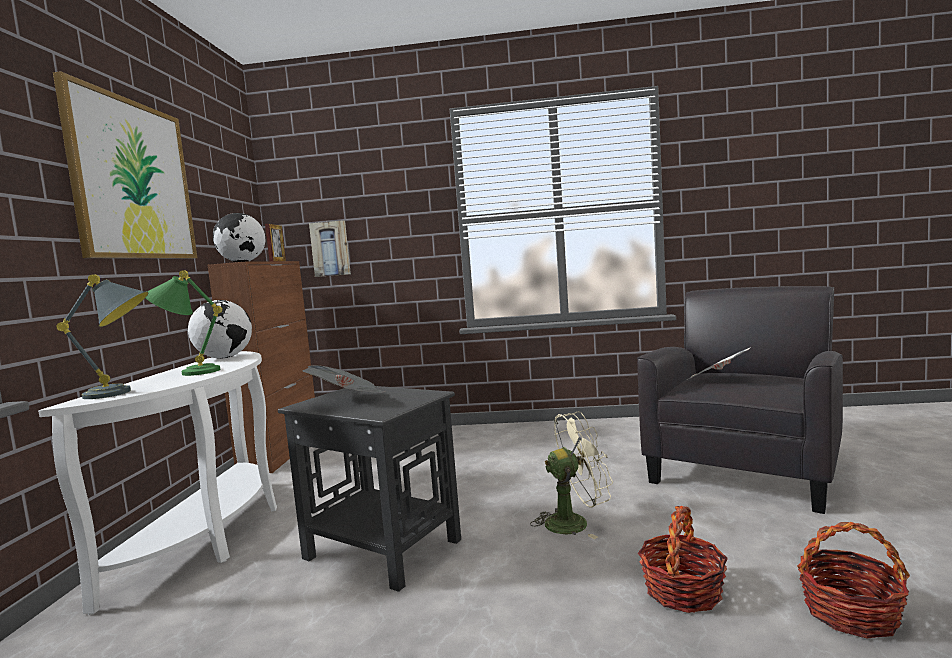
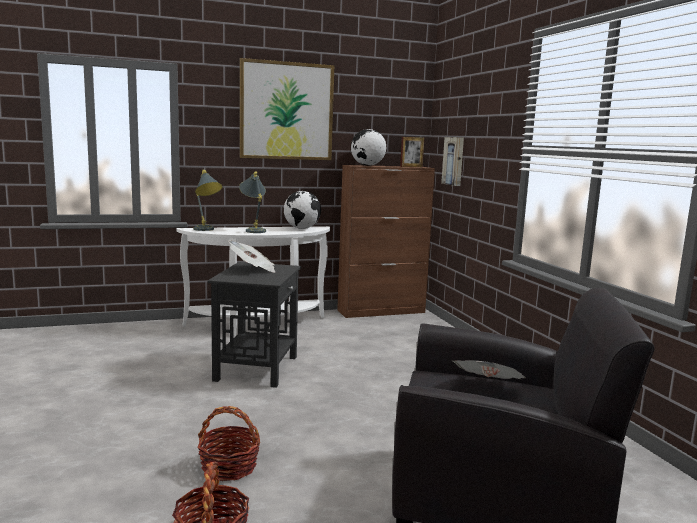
camera: 65 degrees right, 5 degrees up
green table lamp [146,270,222,376] -> grey table lamp [239,172,266,233]
beige fan [530,411,613,539] -> none

